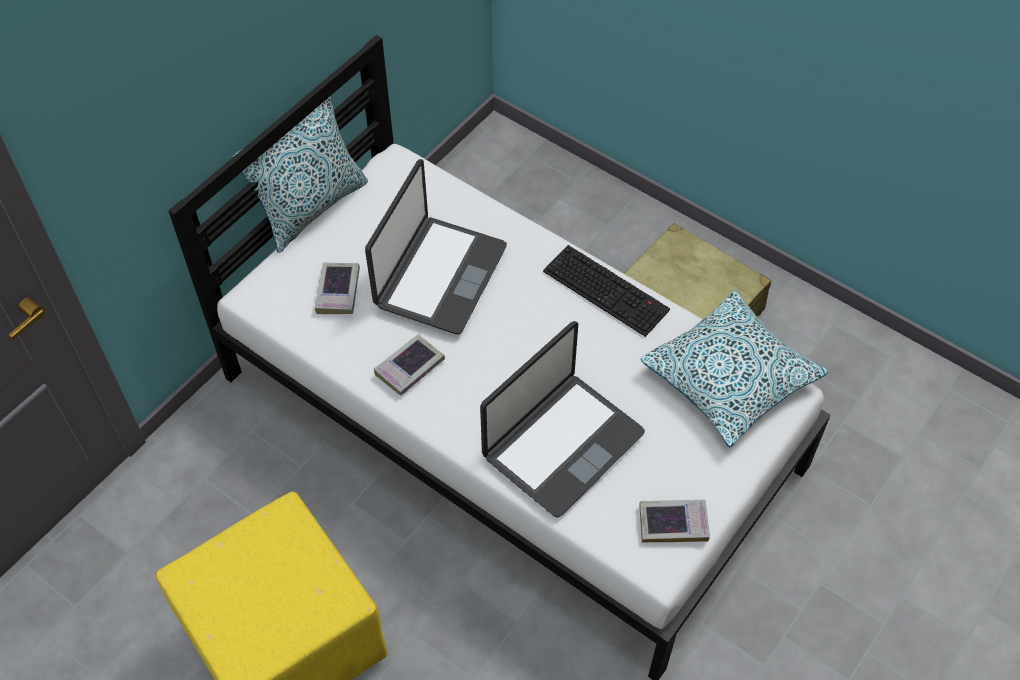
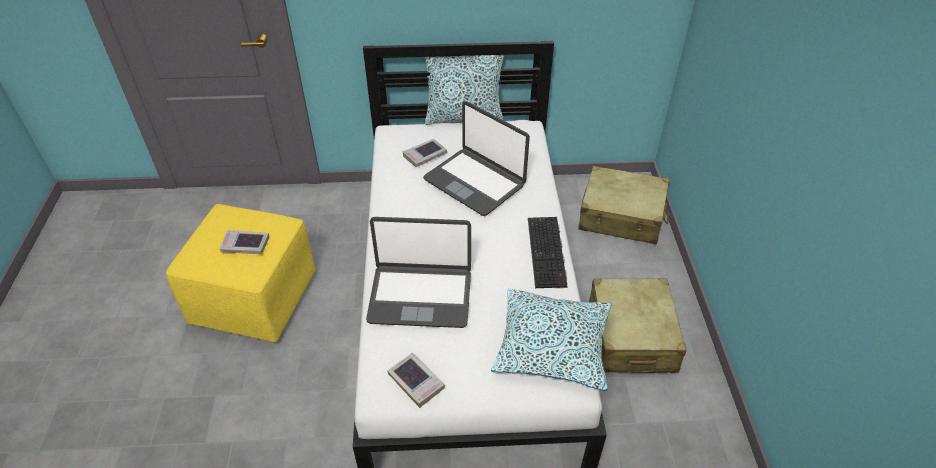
camera: 50 degrees right, 10 degrees down
laptop [365,159,507,334] -> laptop turned 60 degrees clockwise [423,101,530,216]
book [374,334,445,396] -> book moved to [220,230,269,254]
none -> beige suitcase [578,166,670,245]

